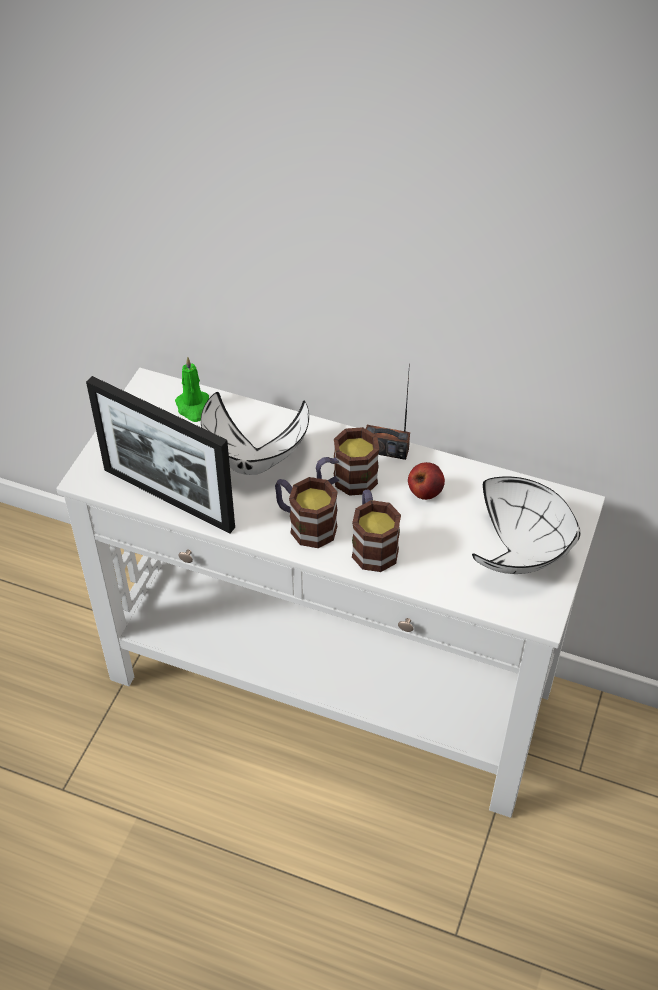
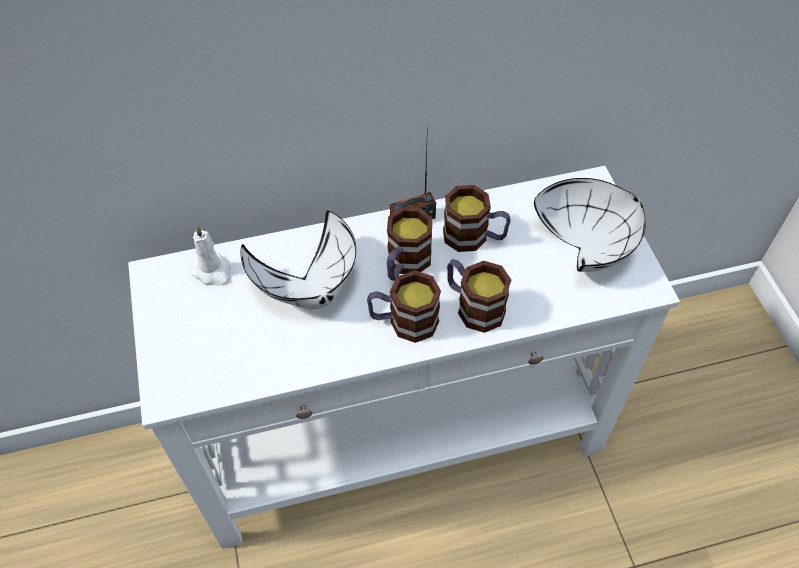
camera: 35 degrees left, 5 degrees up
picture frame [86,376,235,534] -> none
green candle [175,357,209,422] -> white candle [191,225,231,286]
apple [408,462,445,500] -> mug [443,185,511,252]

